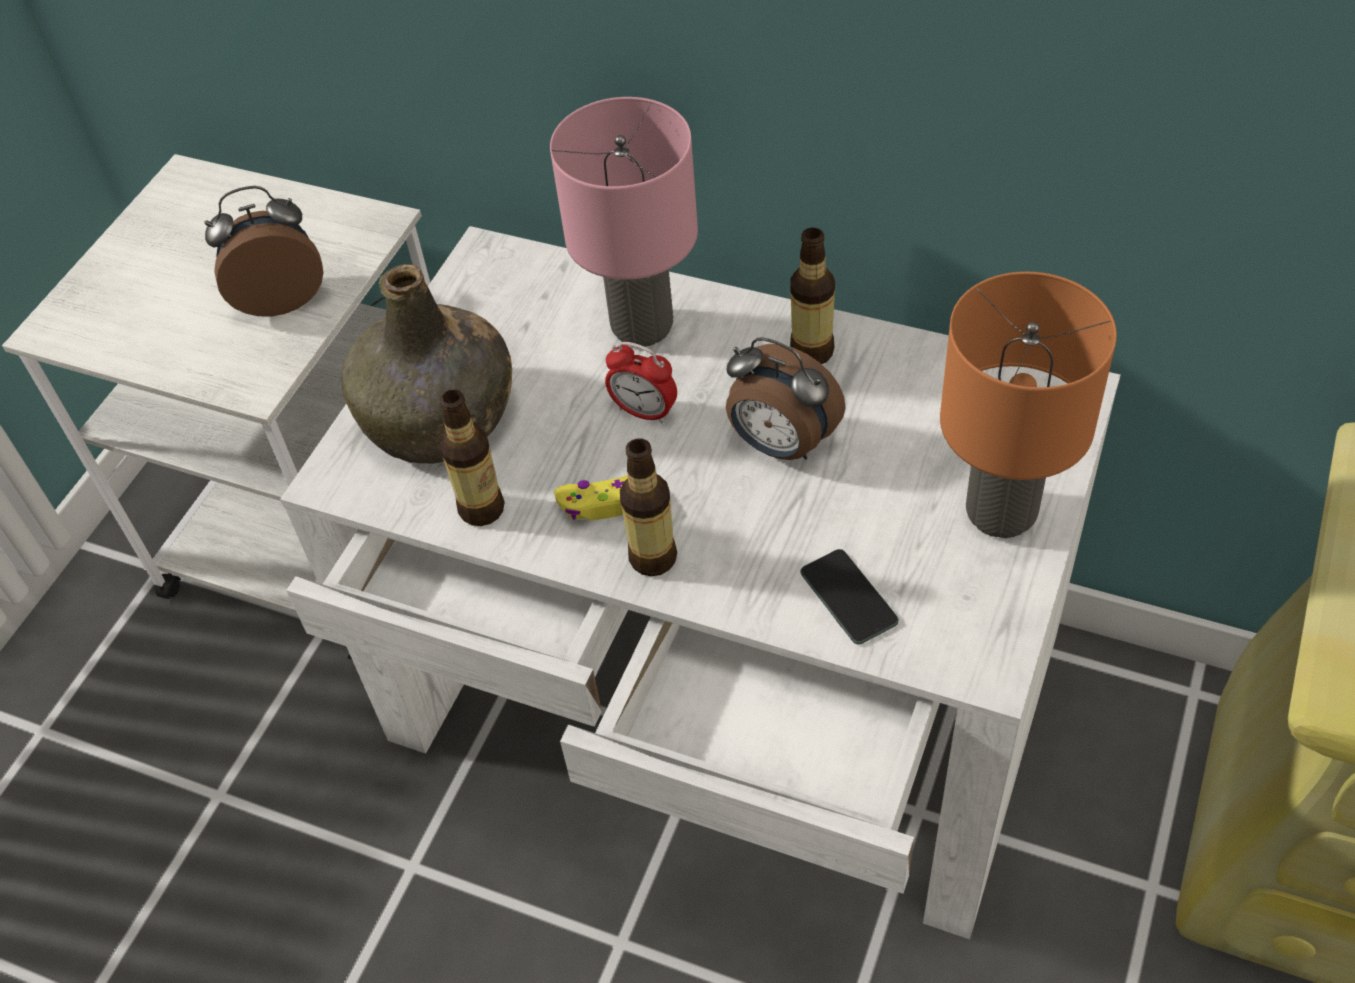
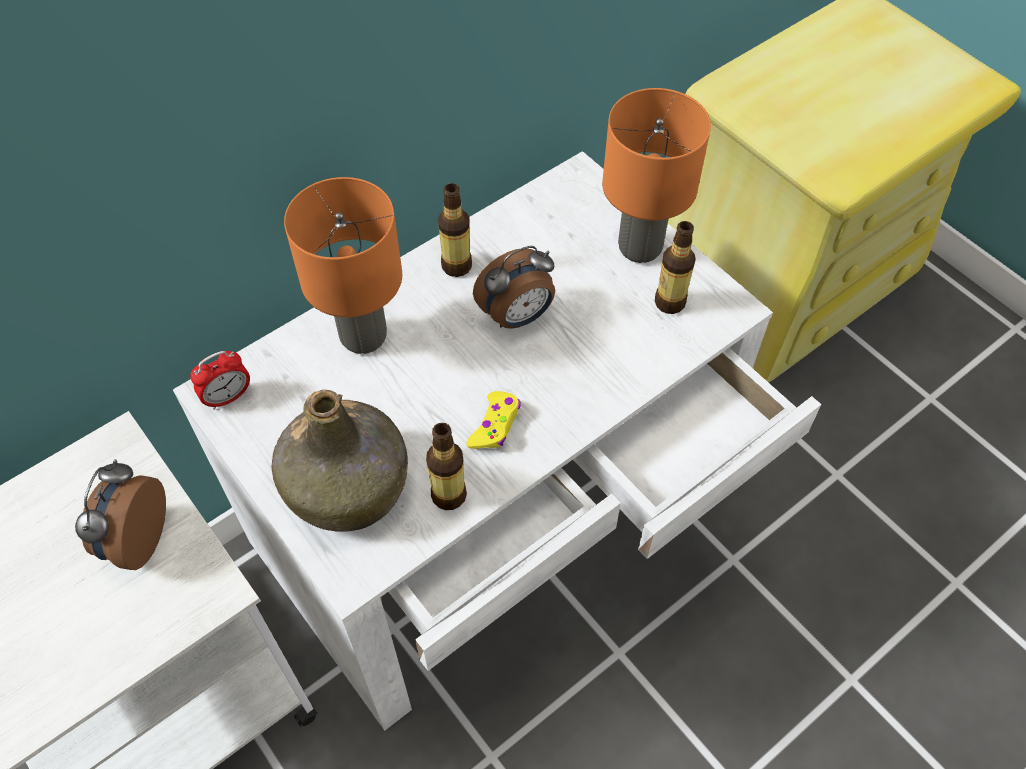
camera: 65 degrees left, 5 degrees up
pink table lamp [550,97,698,347] -> orange table lamp [284,177,402,354]
alarm clock [605,342,677,423] -> alarm clock moved to [190,351,250,410]
bottle [620,438,677,576] -> bottle moved to [655,221,696,314]
phone [800,549,899,644] -> none

